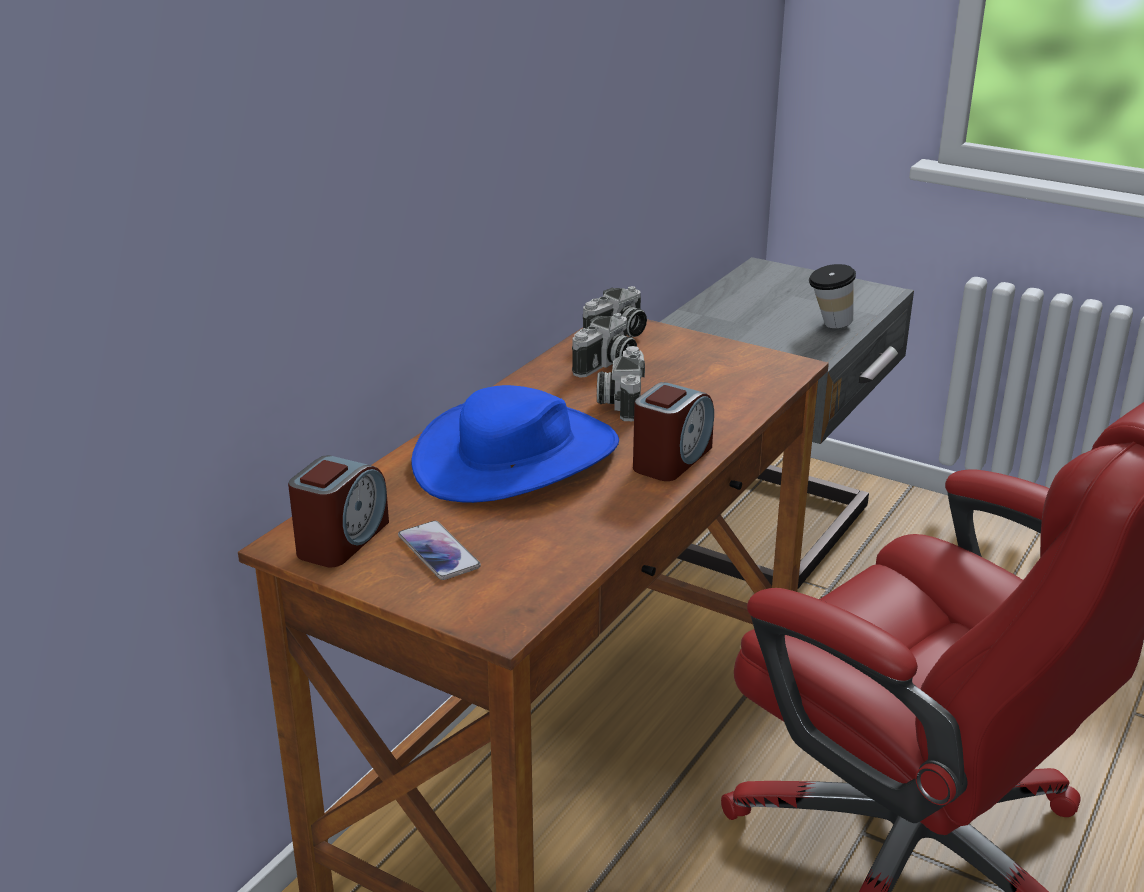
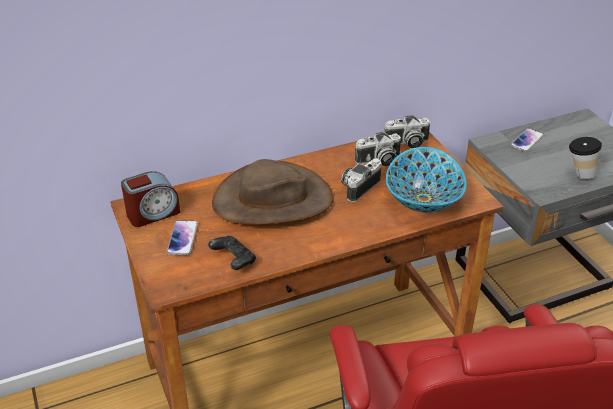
camera: 35 degrees right, 10 degrees up
blue hat [411,385,619,503] -> brown hat [212,159,334,225]
alarm clock [633,382,714,481] -> none
none -> black game controller [208,236,256,270]
none -> bowl [386,147,467,213]
none -> phone [510,128,544,152]

